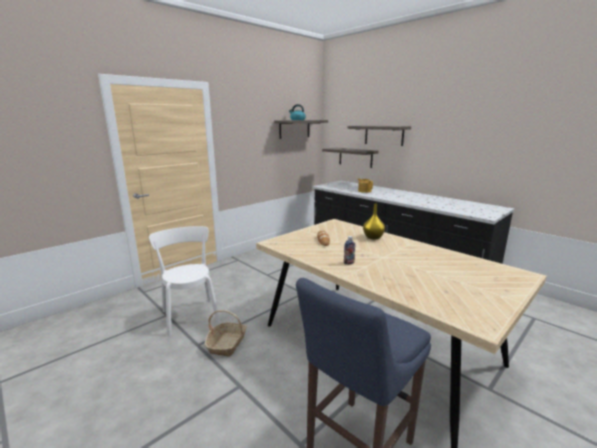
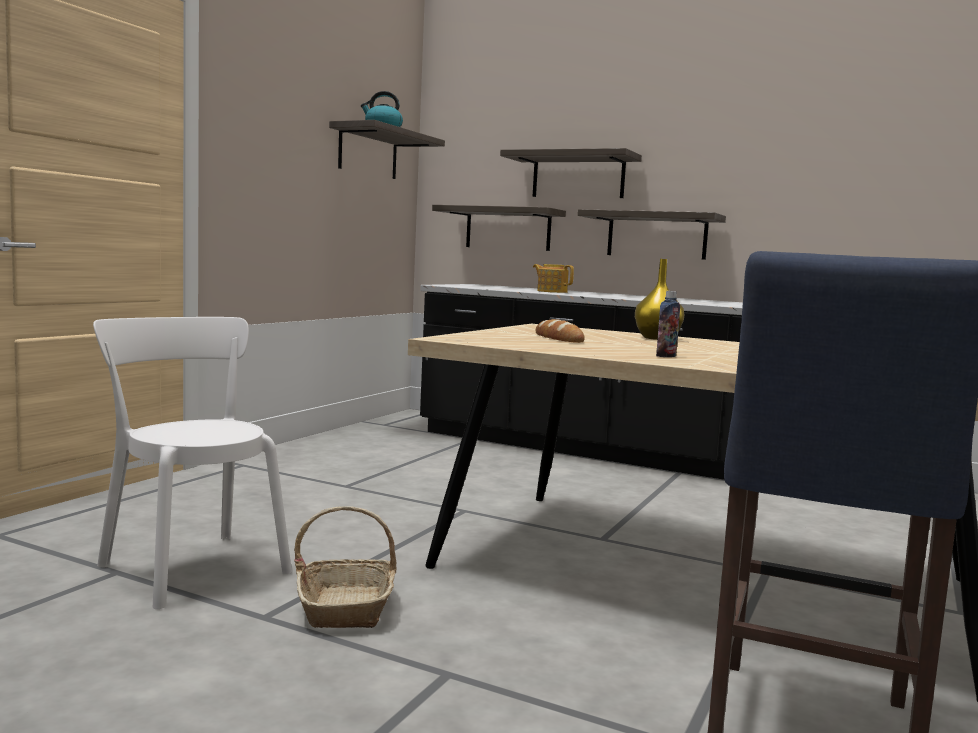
camera: 20 degrees left, 10 degrees down
none -> shelf [578,209,726,260]

